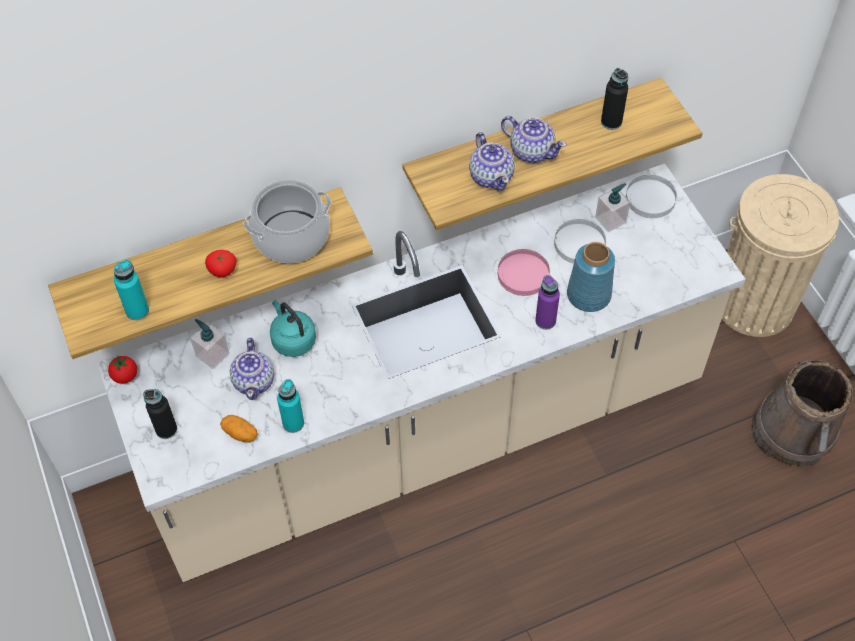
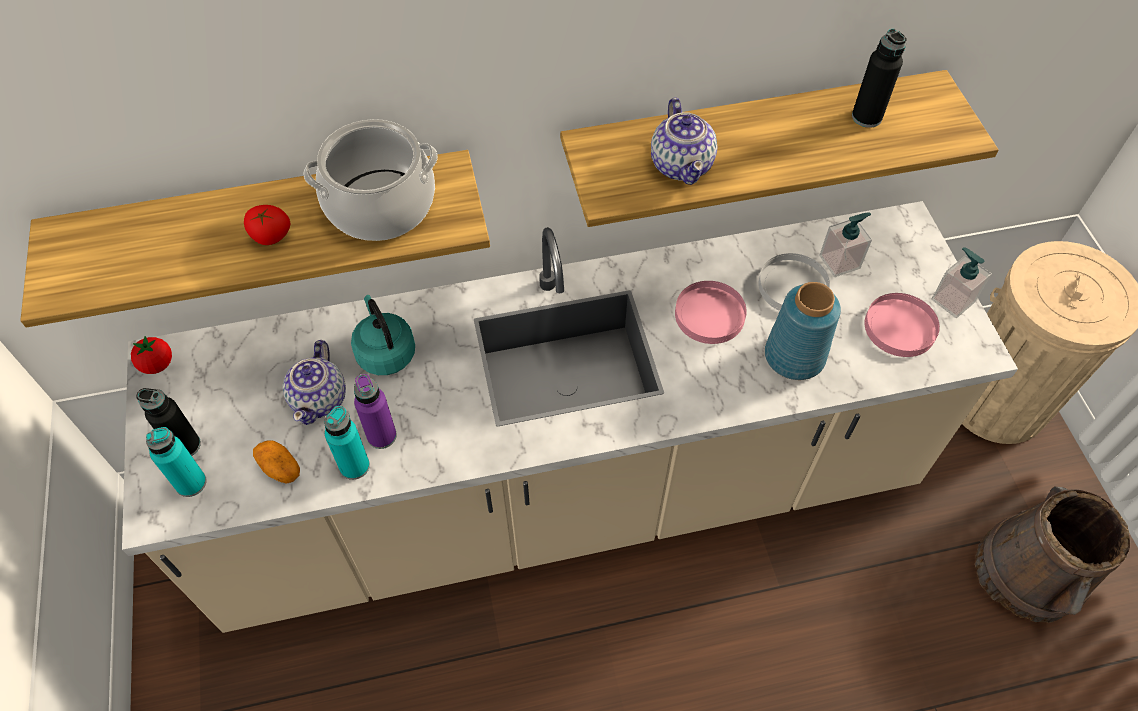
camera: 10 degrees right, 0 degrees up
turquoise bottle [114,259,149,320] -> turquoise bottle moved to [146,427,206,497]
soap dispenser [190,319,229,369] -> soap dispenser moved to [931,247,992,318]
teapot [501,116,567,163] -> none
purple bottle [535,275,560,330] -> purple bottle moved to [354,374,397,449]
white plate [626,175,677,218] -> none
none -> pink plate [865,293,940,357]

